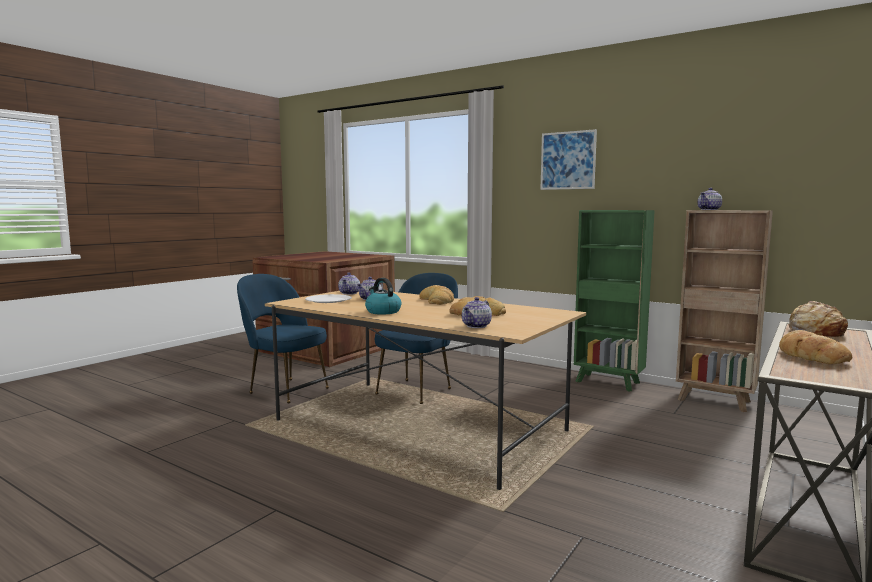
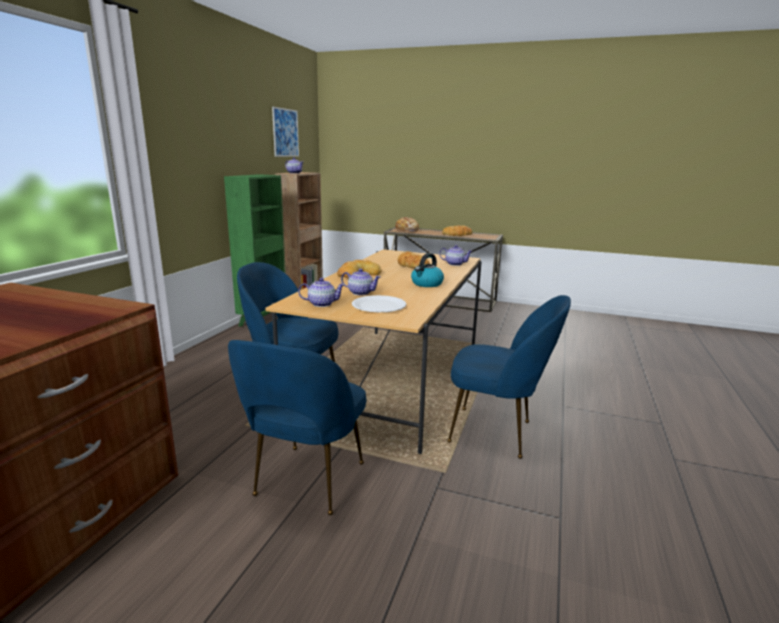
camera: 105 degrees left, 10 degrees up
picture [540,129,597,190] -> picture moved to [272,107,299,157]
none -> blue chair [447,295,571,459]

